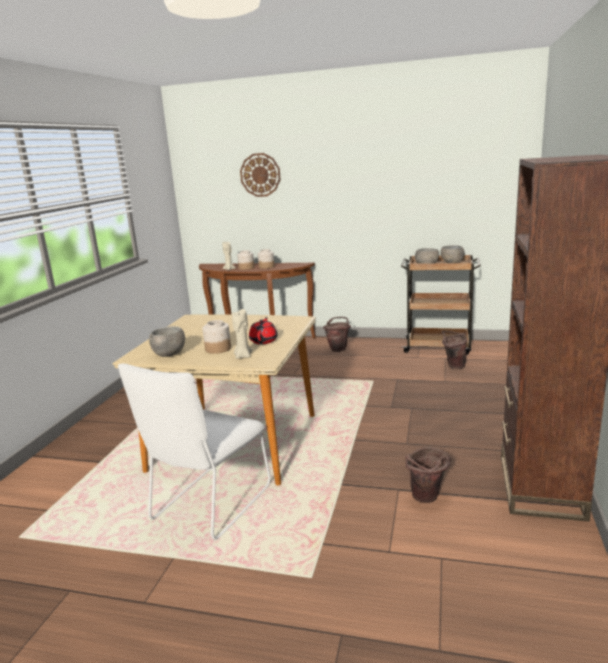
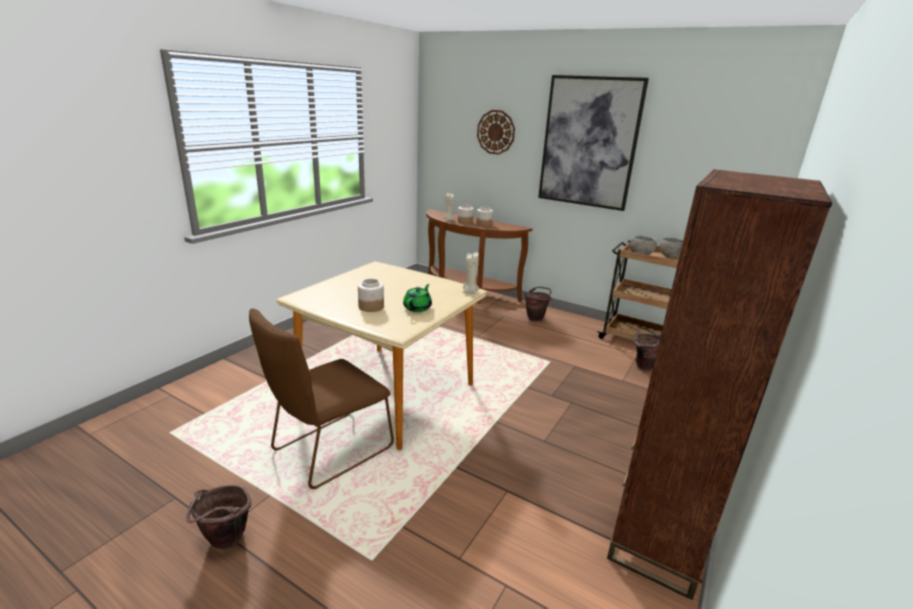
camera: 15 degrees right, 5 degrees up
white chair [118,363,271,540] -> brown chair [249,309,394,489]
grey bowl [149,326,185,357] -> none
beige candle [232,309,252,359] -> beige candle moved to [463,252,479,294]
red teapot [249,317,278,344] -> green teapot [403,284,432,312]
brown bucket [405,447,451,503] -> brown bucket moved to [186,485,252,549]
none -> picture [538,75,649,211]

